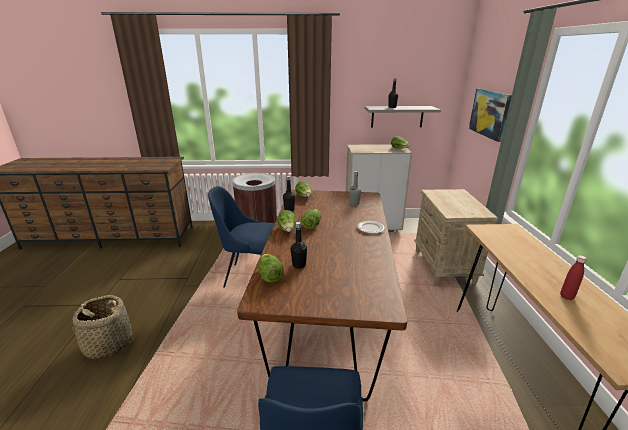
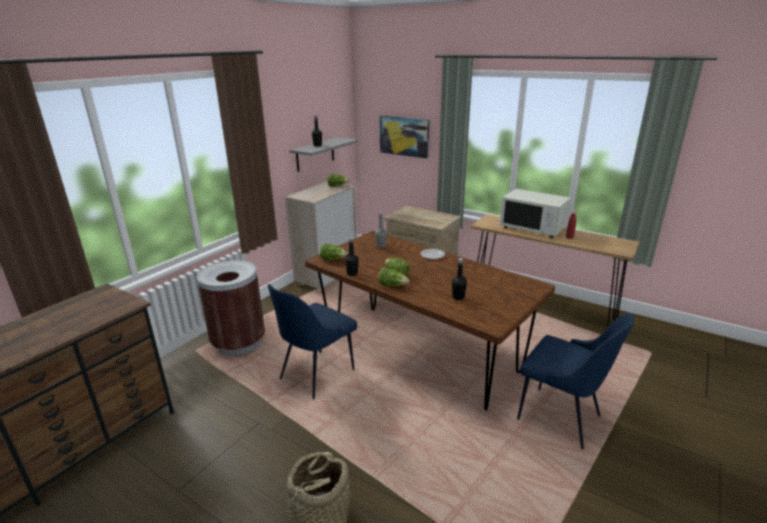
camera: 55 degrees left, 0 degrees up
lettuce [258,254,284,283] -> none
none -> white microwave [500,189,571,238]

